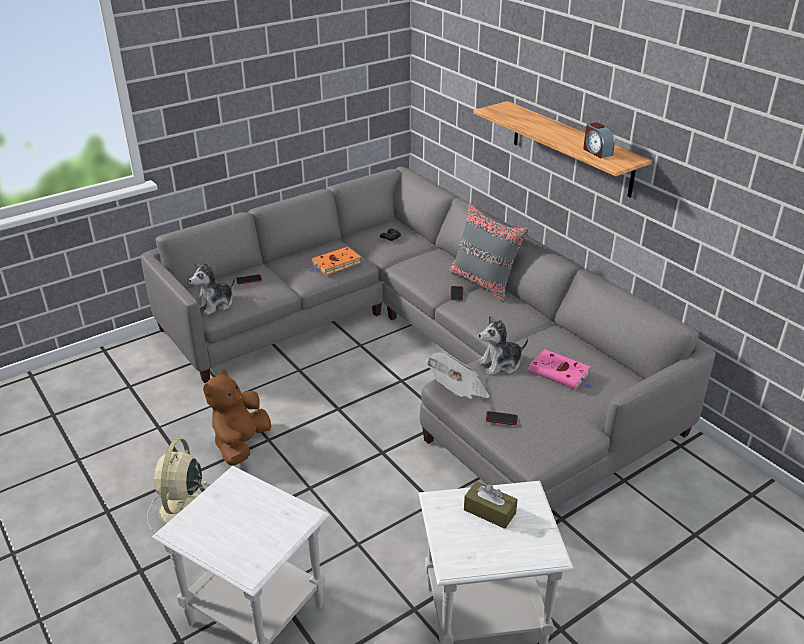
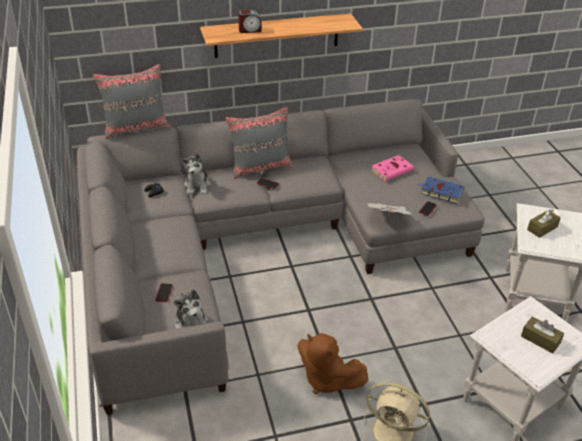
camera: 70 degrees left, 5 degrees up
orange book [310,247,362,275] -> none
plush toy [477,315,528,376] -> plush toy moved to [181,153,211,195]
alarm clock [583,122,615,158] -> alarm clock moved to [238,10,261,33]
none -> grey pillow [93,64,170,139]
none -> blue book [418,176,464,203]
none -> brown tissue box [521,316,564,353]

